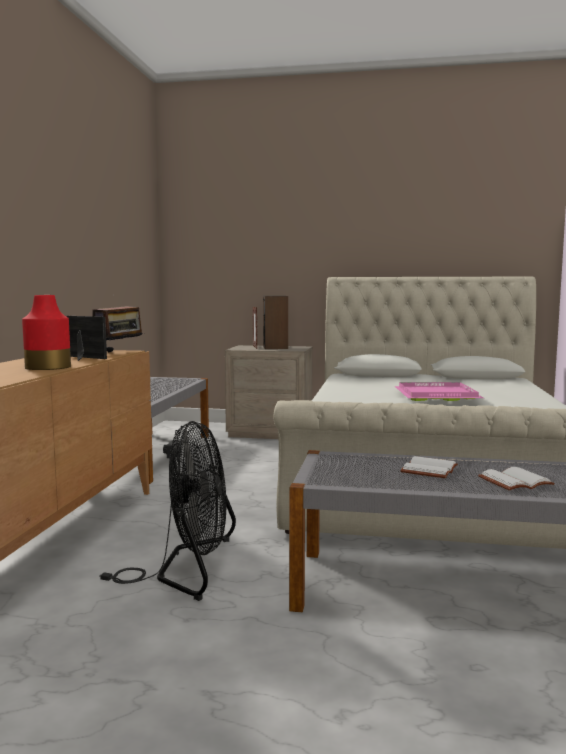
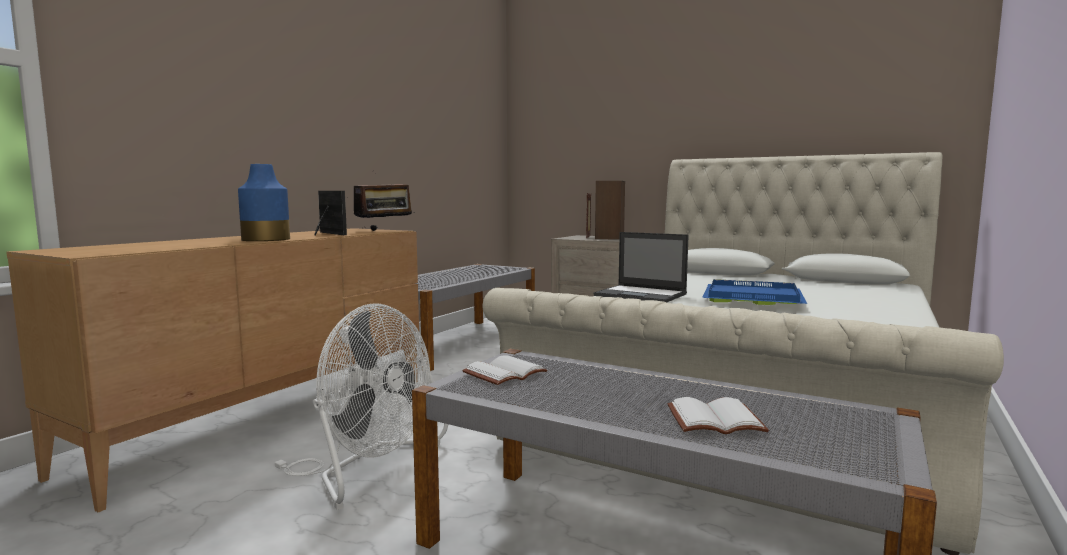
camera: 20 degrees right, 0 degrees up
red vase [22,295,71,370] -> blue vase [238,164,290,241]
black fan [99,421,236,601] -> white fan [275,304,448,510]
pink tray [395,382,484,401] -> blue tray [702,279,807,305]
white book [400,456,458,478] -> white book moved to [462,355,547,385]
none -> laptop [594,232,689,303]

